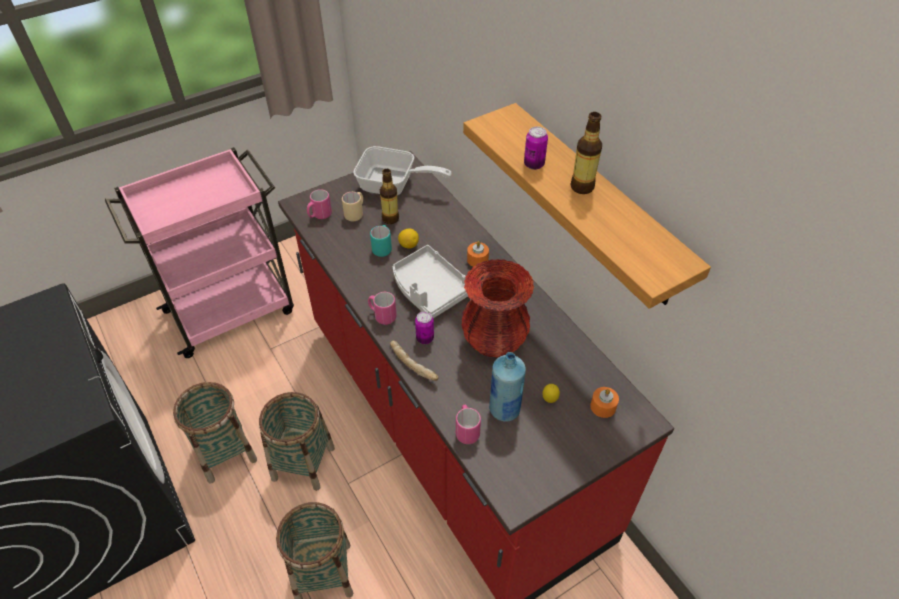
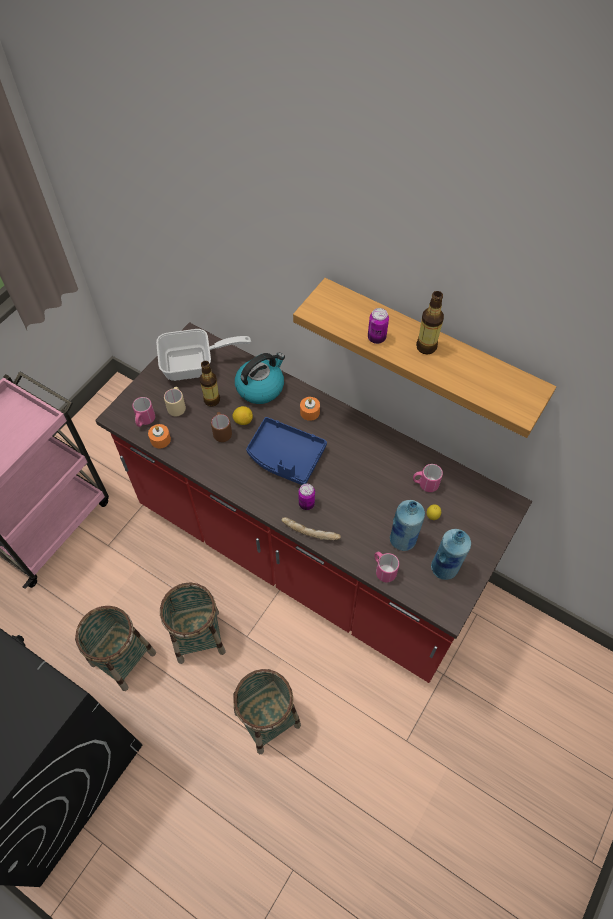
camera: 25 degrees left, 10 degrees up
pink mug [368,292,397,325] -> pink mug moved to [413,464,443,492]
turquoise mug [370,225,392,257] -> brown mug [211,412,232,442]
grey tray [393,245,468,318] -> blue tray [246,417,327,485]
red vase [462,259,534,358] -> none
orange candle [590,387,619,418] -> orange candle moved to [148,424,171,448]
none -> kettle [235,353,285,404]
none -> blue bottle [431,529,471,580]

